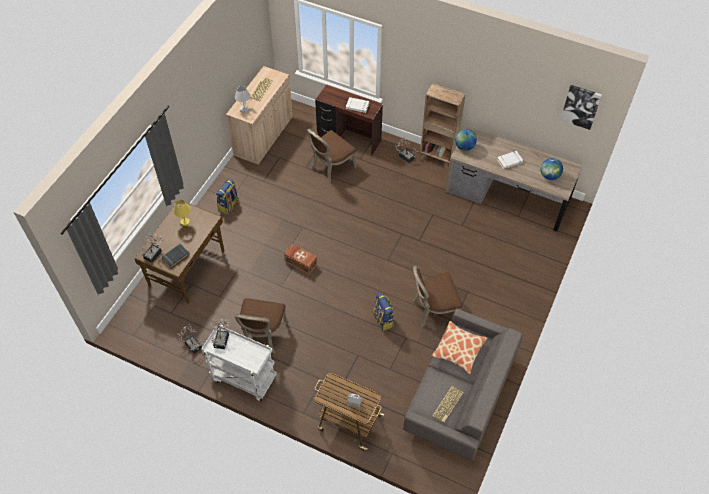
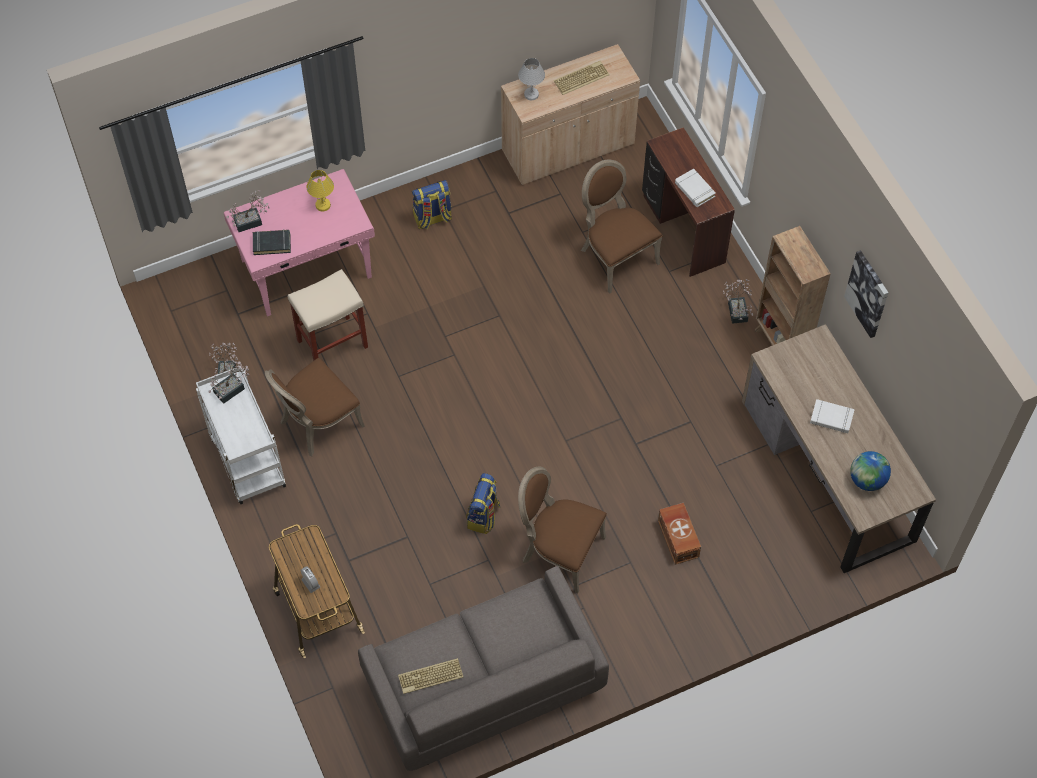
camera: 40 degrees right, 5 degrees up
brown desk [135,202,224,304] -> pink desk [224,169,375,317]
brown storage box [284,244,317,275] -> brown storage box moved to [658,503,701,565]
brown chair [307,129,357,184] -> brown chair turned 60 degrees clockwise [581,159,663,294]
pillow [432,321,487,374] -> none
globe [455,129,477,151] -> none
picture [560,85,602,130] -> picture moved to [844,250,889,338]
none -> beige stool [288,269,368,361]

